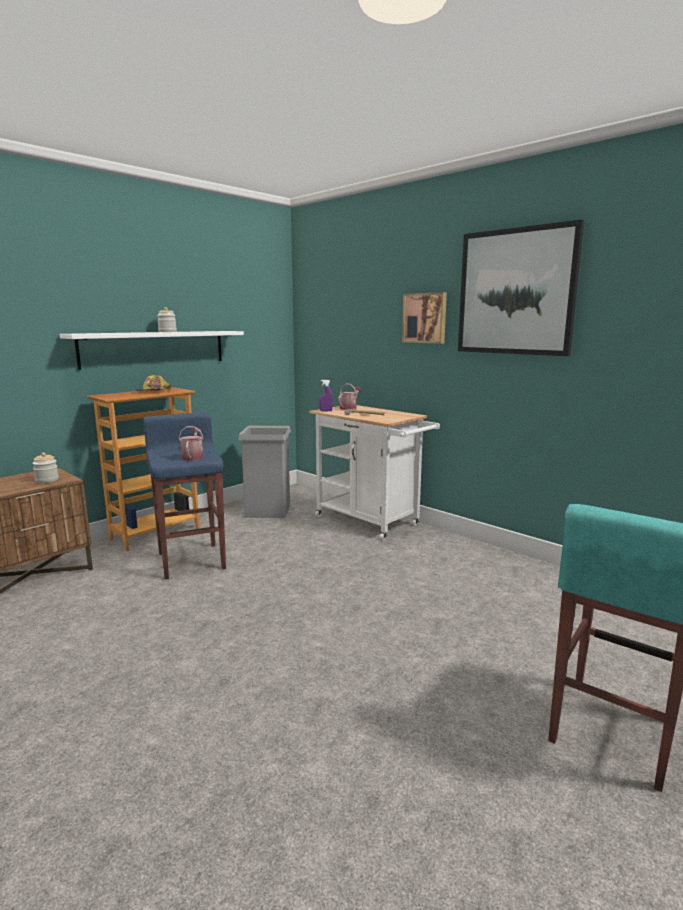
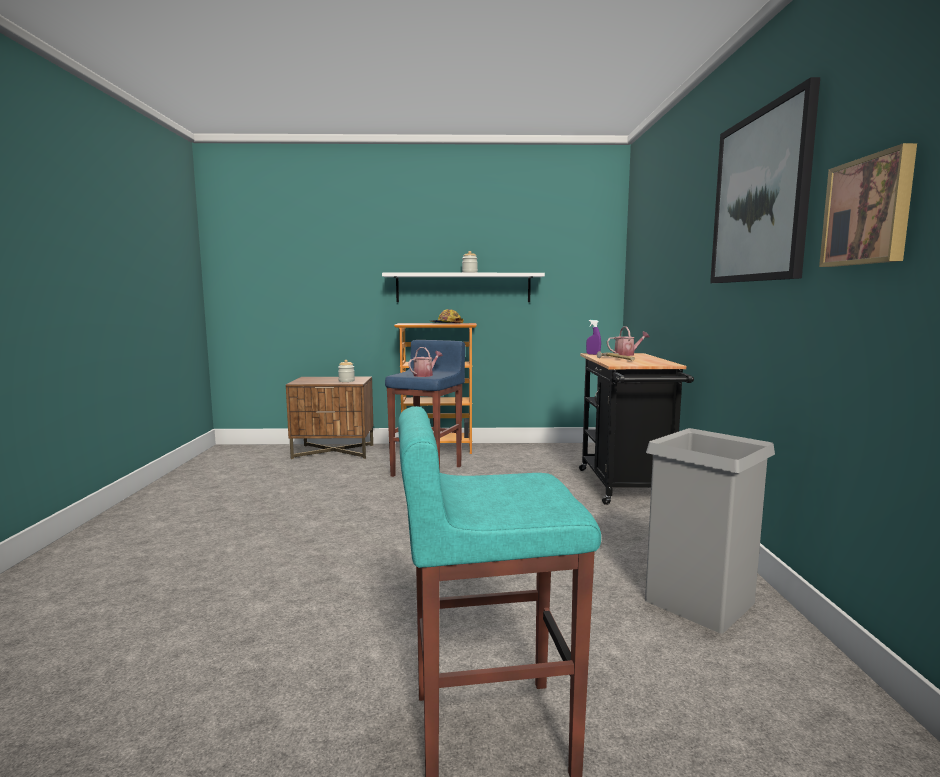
camera: 45 degrees right, 5 degrees down
grey trash can [238,426,291,518] -> grey trash can moved to [645,428,775,634]
white cart [310,405,440,540] -> black cart [579,353,694,505]
picture [402,292,447,344] -> picture moved to [819,143,917,267]

